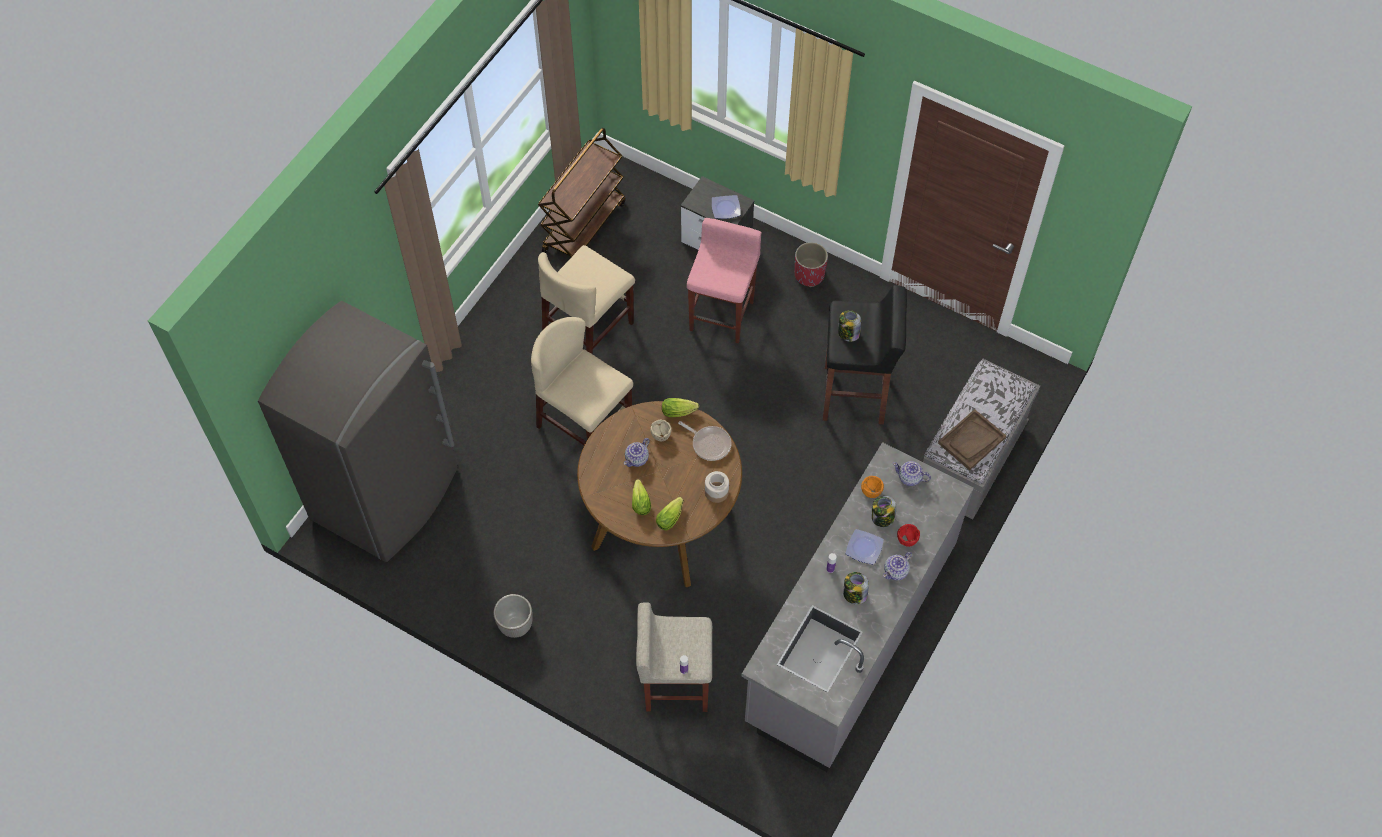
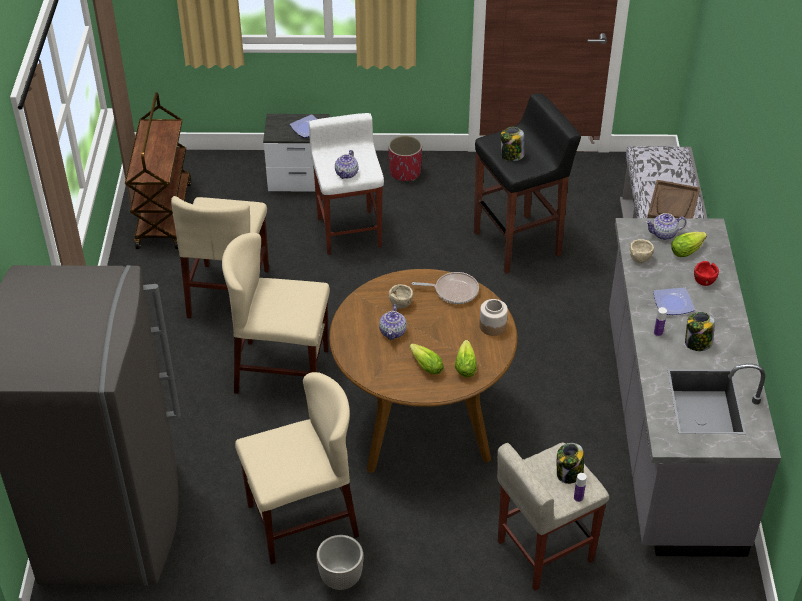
camera: 30 degrees left, 15 degrees down
lettuce [662,398,699,417] -> lettuce moved to [671,232,707,257]
pink stool [687,218,762,343] -> white stool [309,113,384,255]
orange bowl [861,476,884,498] -> beige bowl [630,239,654,263]
jar [872,496,896,527] -> jar moved to [557,443,584,484]
teapot [883,552,912,580] -> teapot moved to [335,150,359,179]
none -> beige chair [235,372,359,564]

